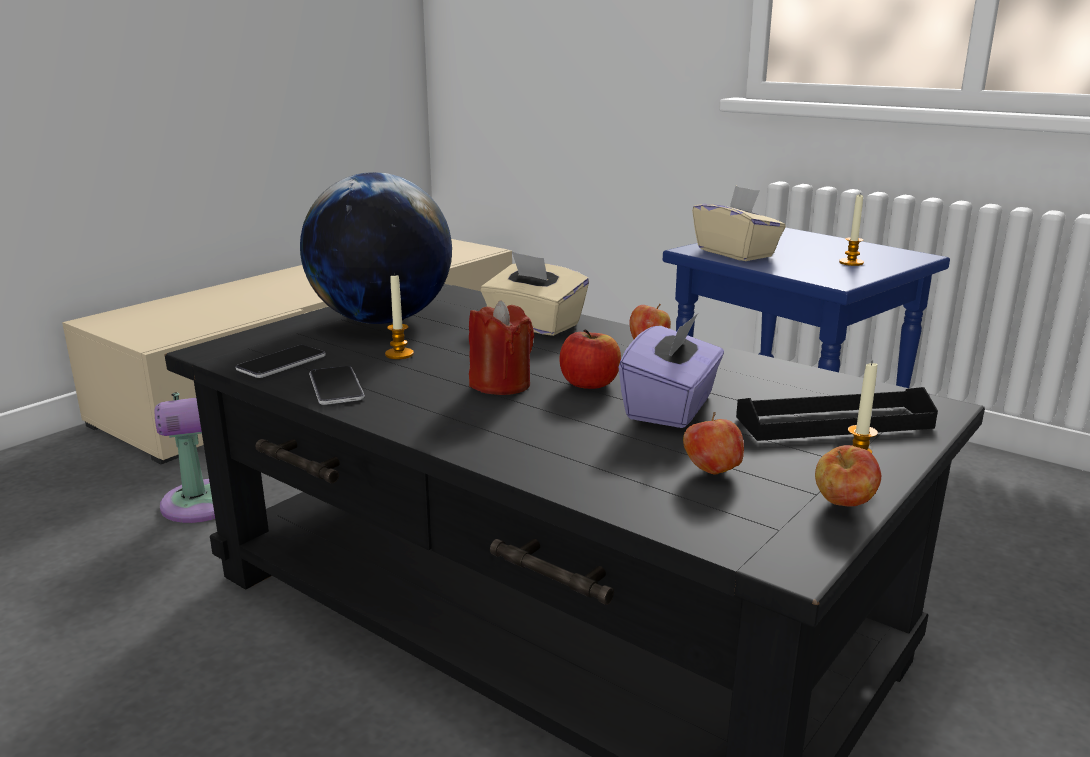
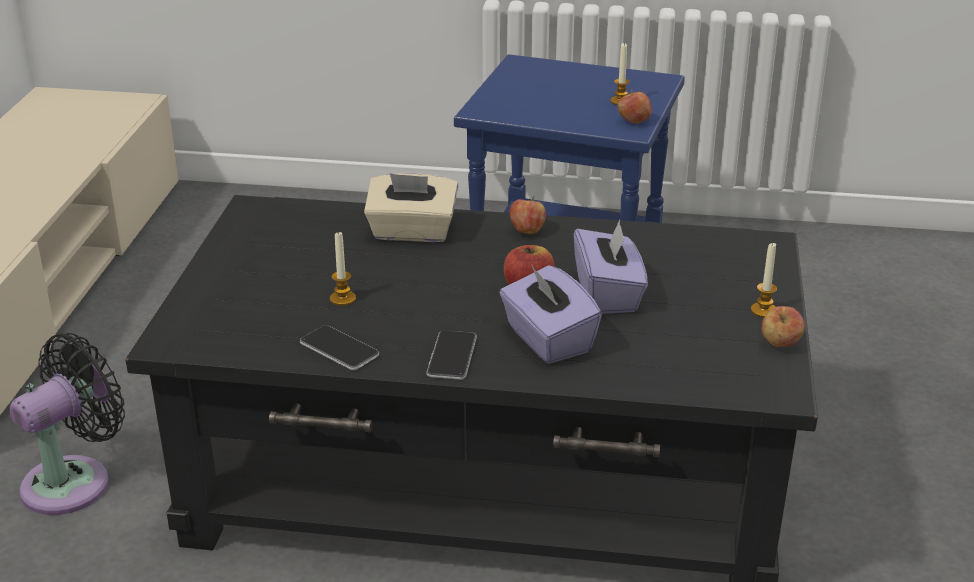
camera: 30 degrees left, 10 degrees up
phone [236,345,326,378] -> phone moved to [426,330,477,380]
globe [300,172,452,324] -> none
red candle [469,300,534,395] -> none
apple [683,412,744,474] -> apple moved to [618,89,652,124]
beige tissue box [692,186,786,261] -> none
black tray [736,387,938,441] -> none
none -> purple tissue box [500,265,602,364]

